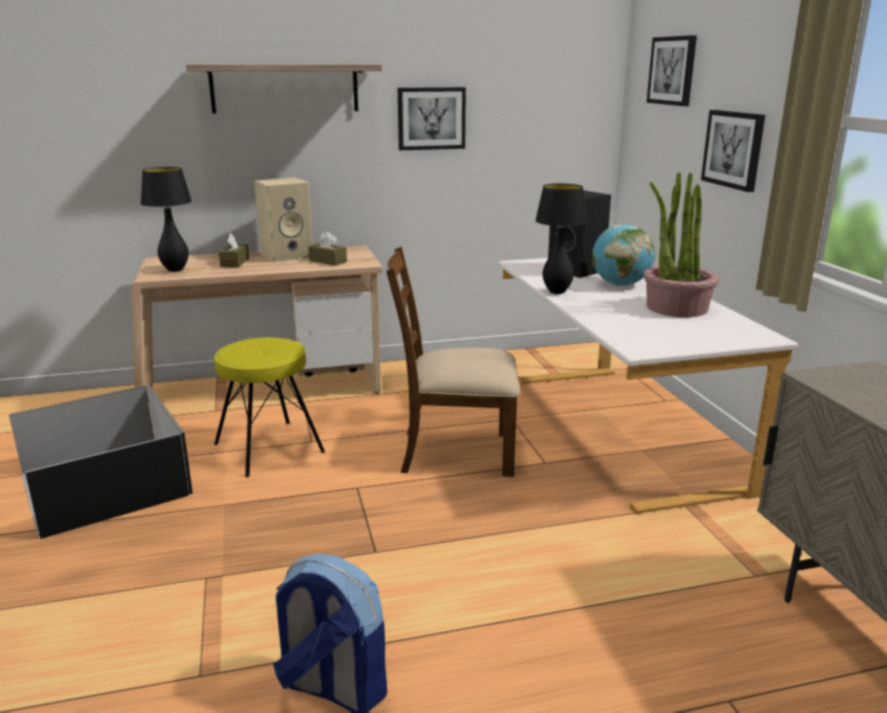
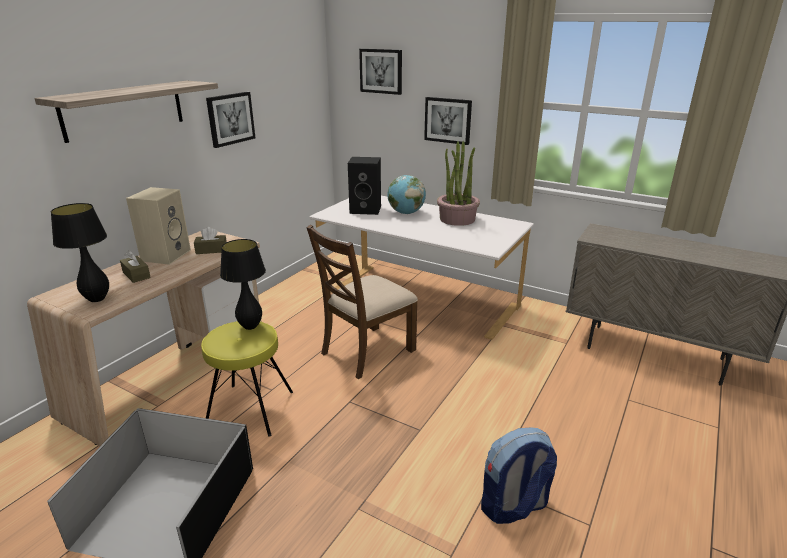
camera: 45 degrees left, 5 degrees up
black table lamp [535,184,587,294] -> black table lamp moved to [220,239,266,330]

